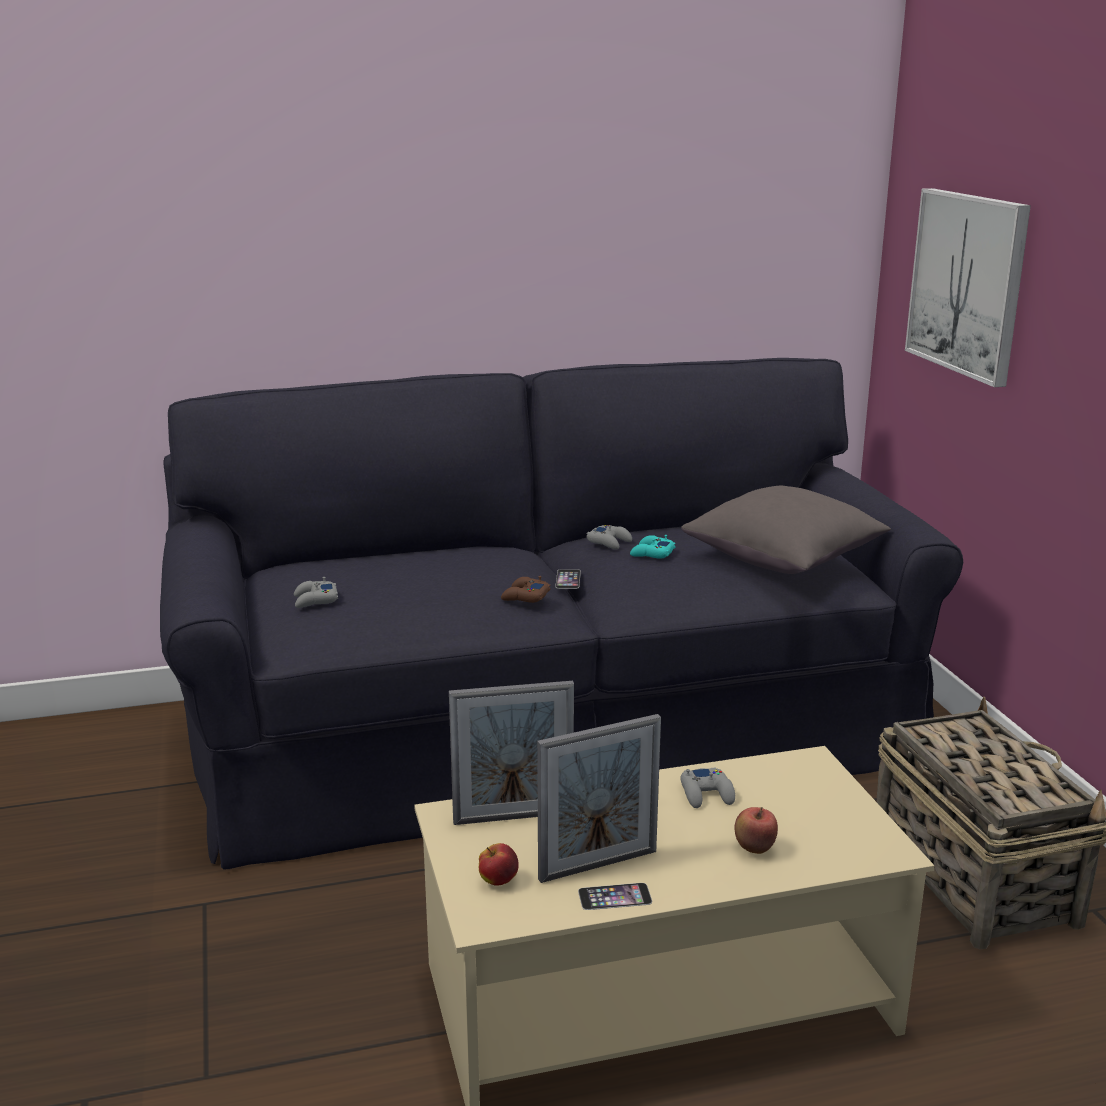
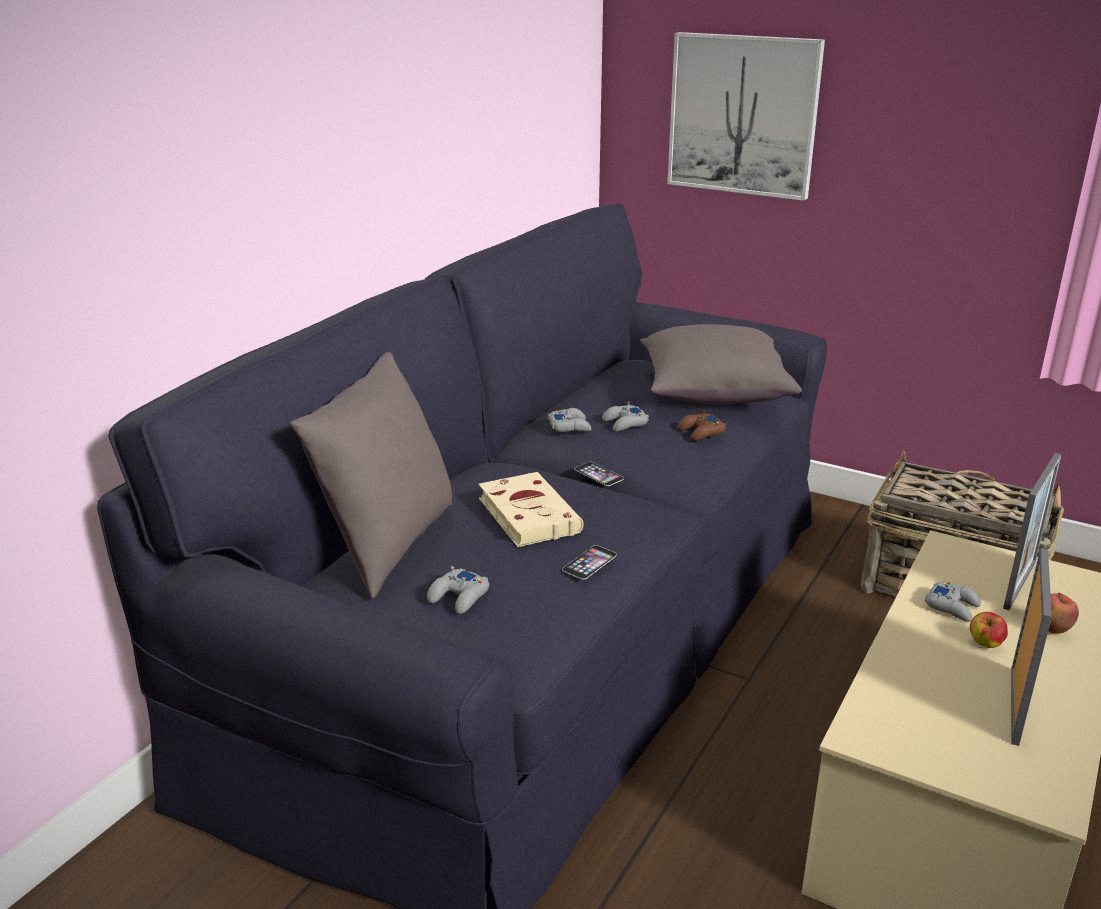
camera: 45 degrees left, 5 degrees up
picture frame [449,681,574,825] -> picture frame moved to [1003,453,1061,610]
apple [479,843,519,886] -> apple moved to [970,612,1008,648]
brown game controller [501,576,551,603] -> brown game controller moved to [677,410,726,441]
phone [578,883,652,910] -> phone moved to [562,545,617,580]
turquoise game controller [630,535,675,559] -> grey game controller [602,401,649,432]
none -> grey pillow [290,352,452,598]
none -> beige book [479,472,583,547]

